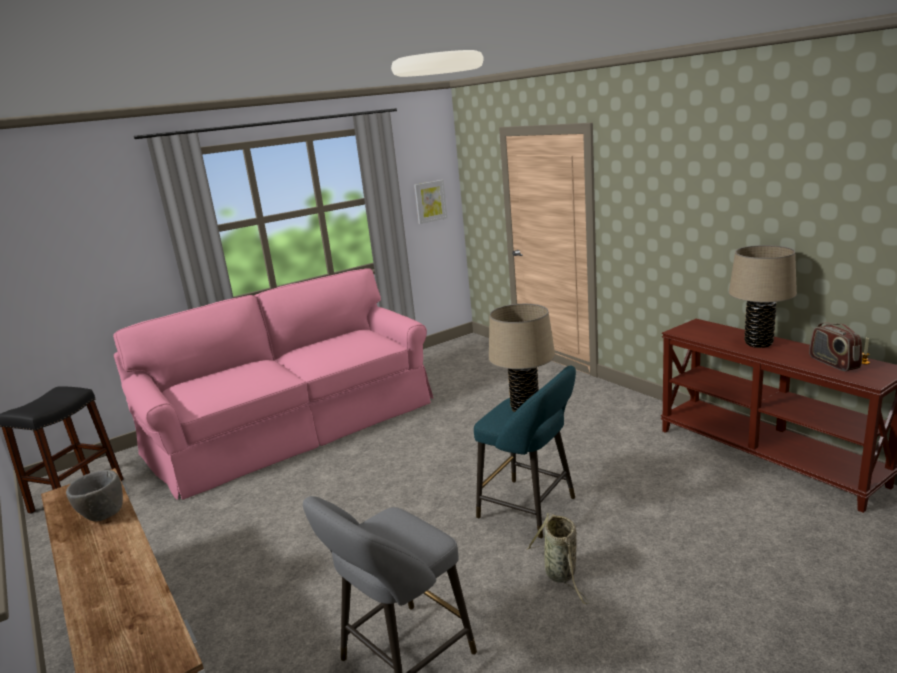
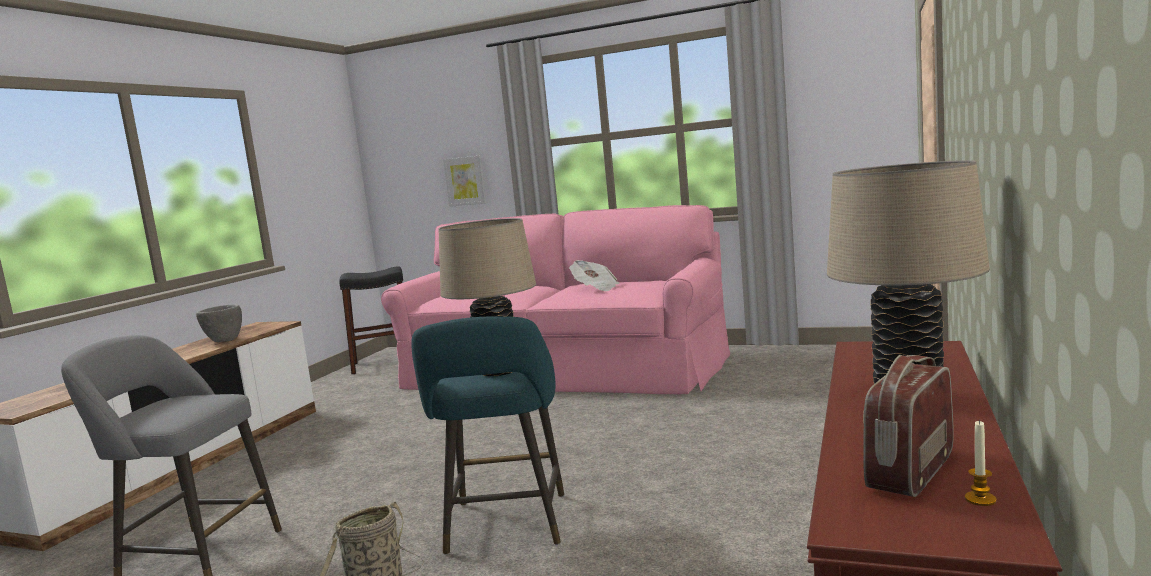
camera: 55 degrees right, 10 degrees down
picture [414,180,447,224] -> picture moved to [443,156,486,207]
none -> newspaper [569,260,619,291]

